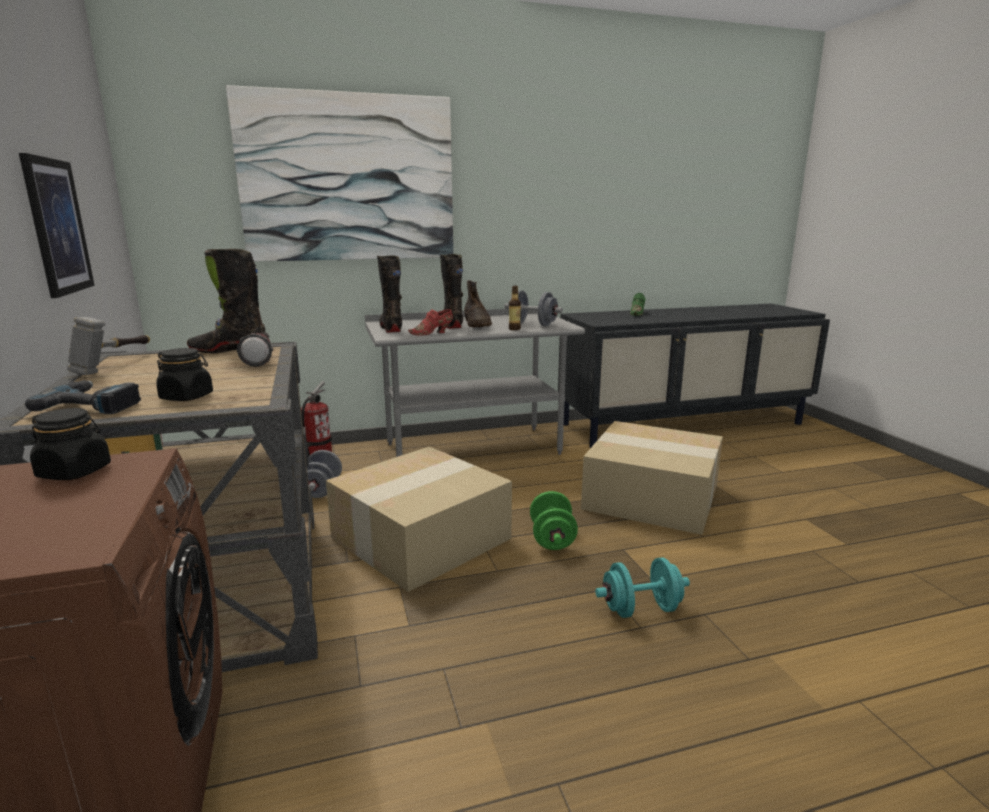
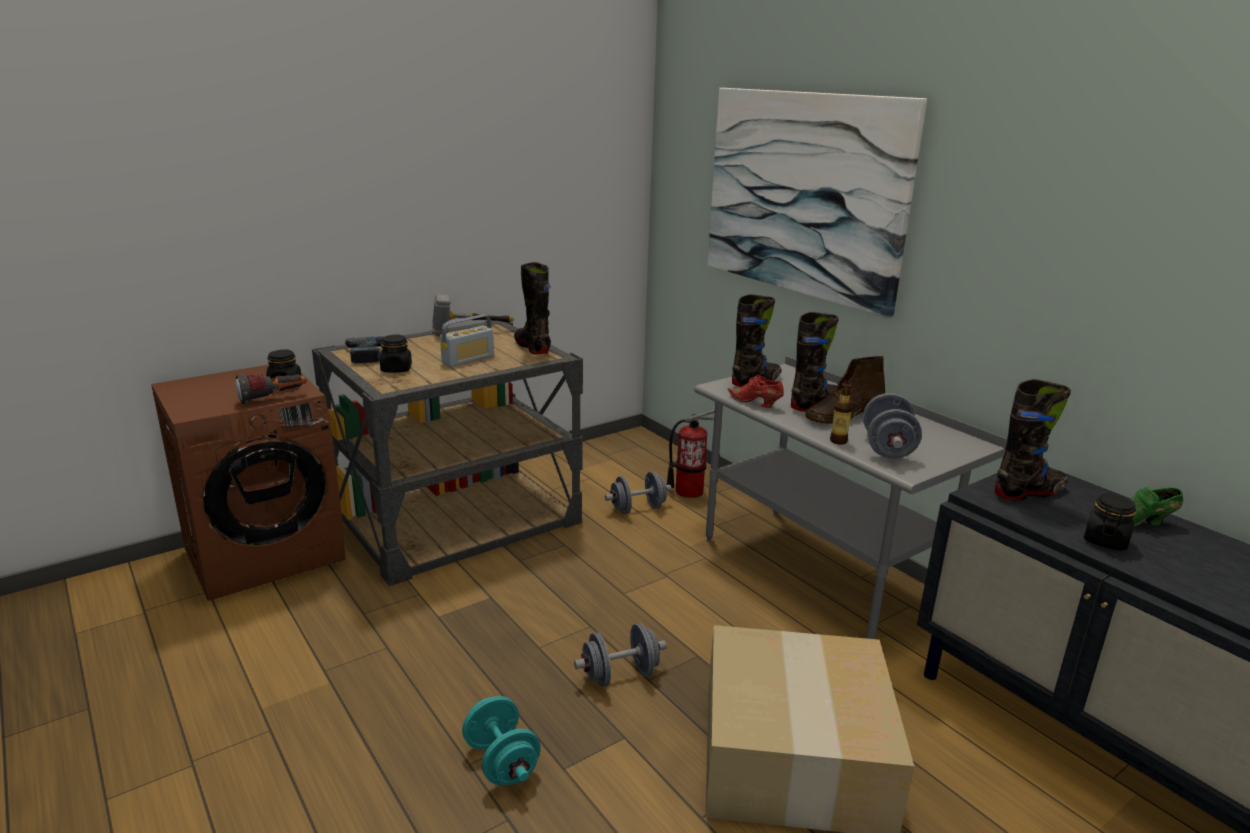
camera: 70 degrees right, 5 degrees up
picture [19,153,95,298] -> none
flashlight [237,333,273,367] -> flashlight moved to [235,374,307,404]
cardboard box [326,446,512,592] -> none
green dumbbell [530,491,578,550] -> grey dumbbell [574,623,667,687]
none -> radio [440,315,494,367]
none -> black boot [995,379,1071,500]
none -> black jar [1084,493,1136,551]

